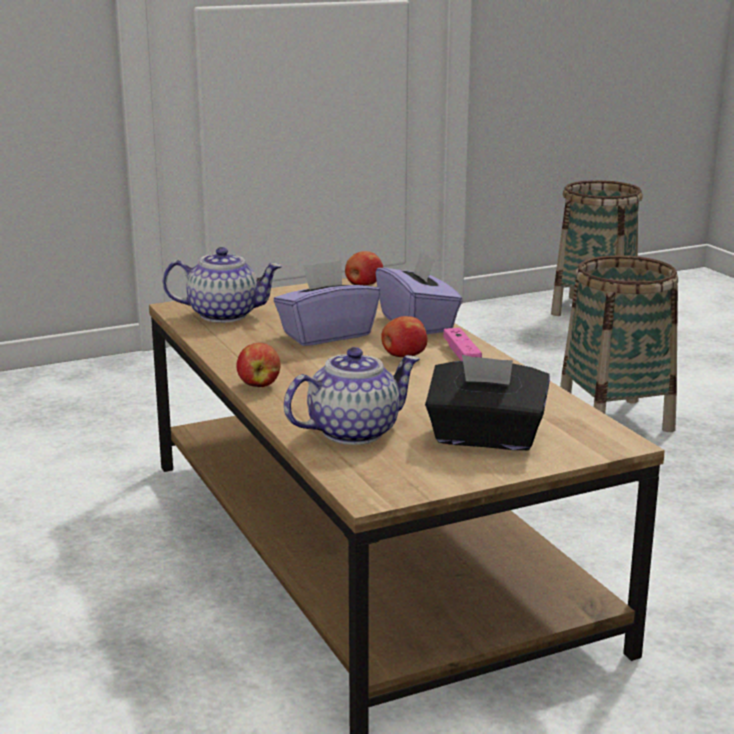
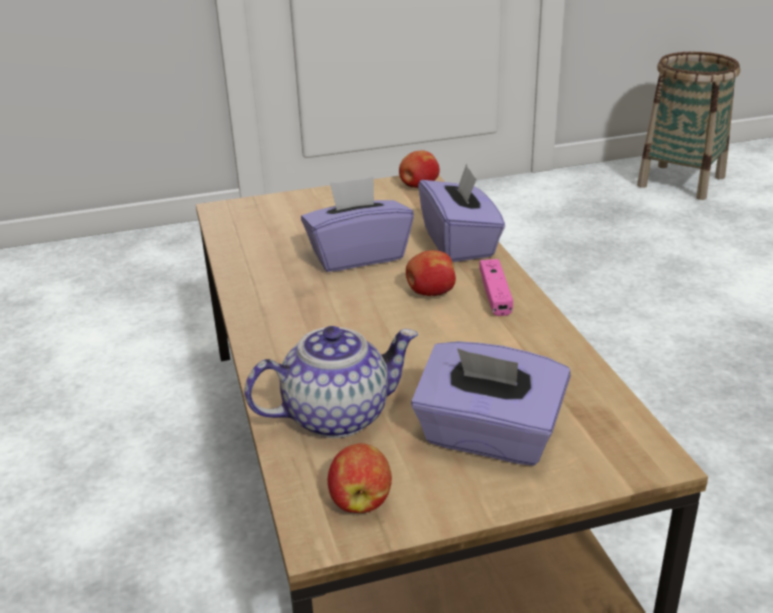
camera: 10 degrees right, 10 degrees up
teapot [163,247,282,323] -> none
apple [236,343,281,387] -> apple moved to [328,443,392,513]
black tissue box [425,355,550,450] -> purple tissue box [411,341,571,466]
basket [560,255,678,432] -> none

